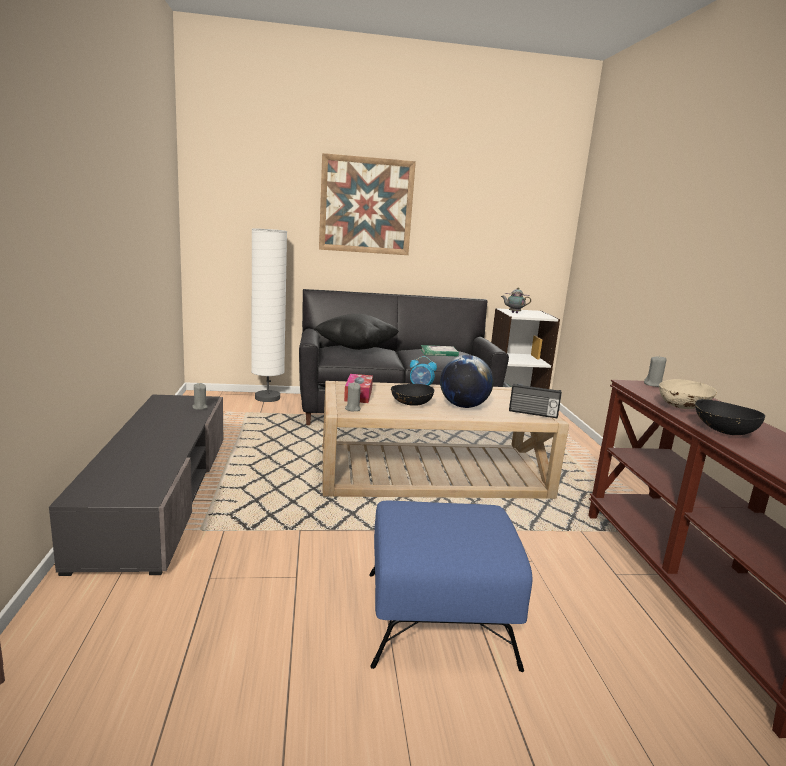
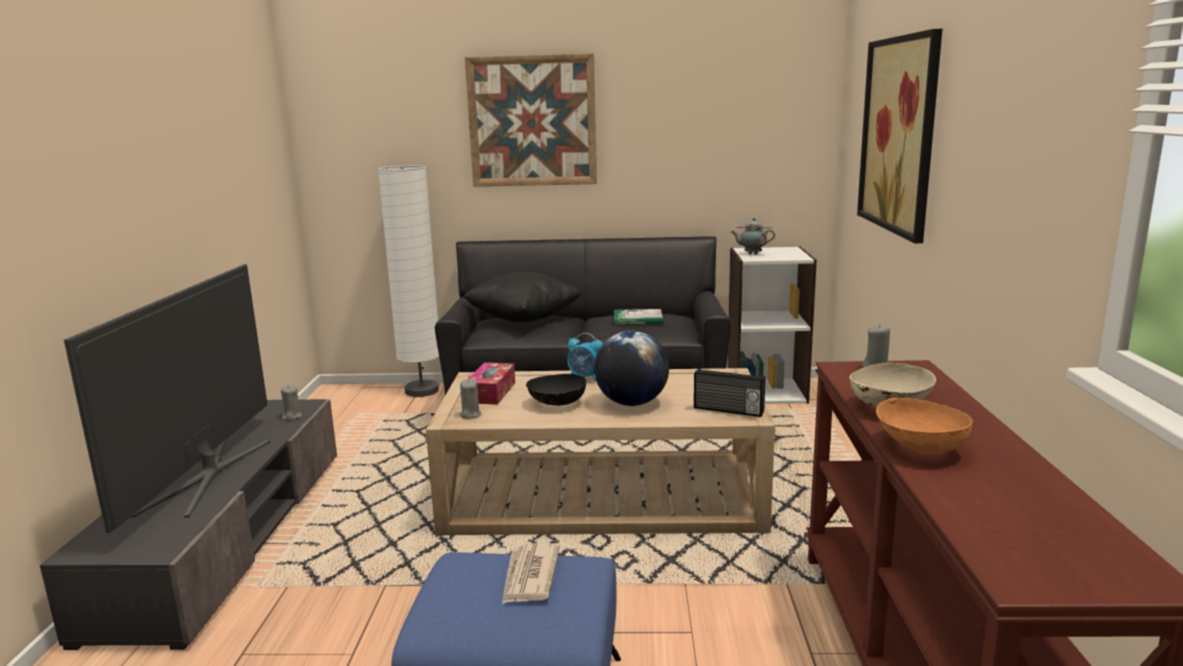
camera: 10 degrees right, 0 degrees up
black bowl [695,399,765,435] -> orange bowl [876,398,973,454]
none -> television [64,264,270,533]
none -> newspaper [502,543,560,604]
none -> picture [857,29,942,243]

